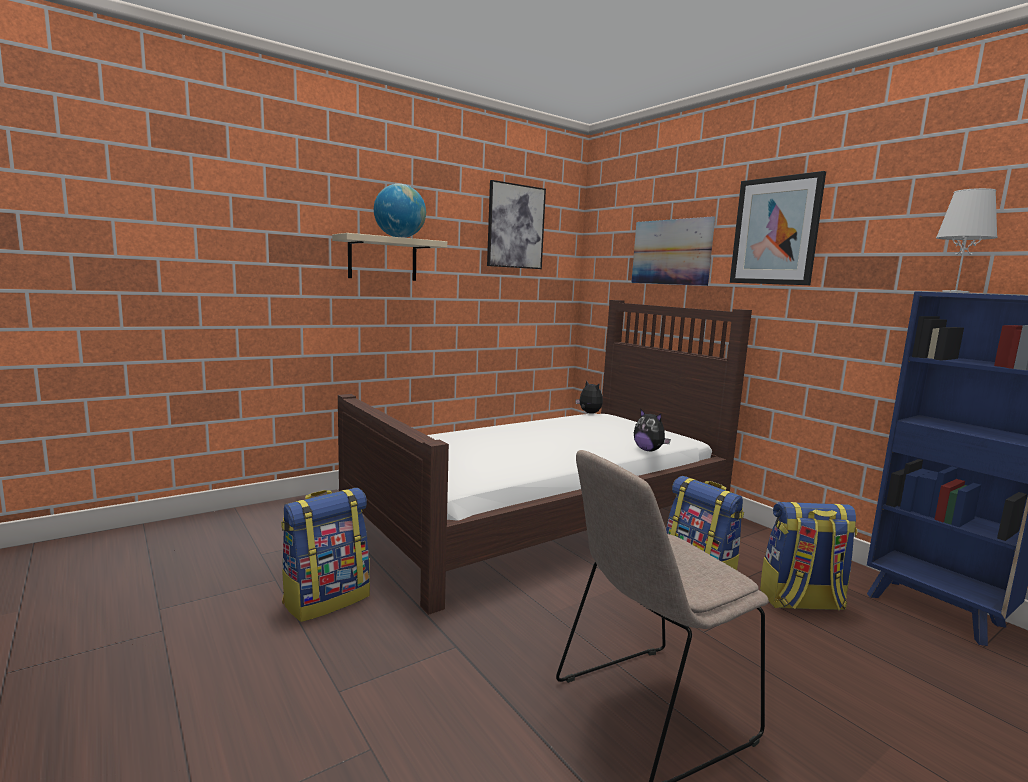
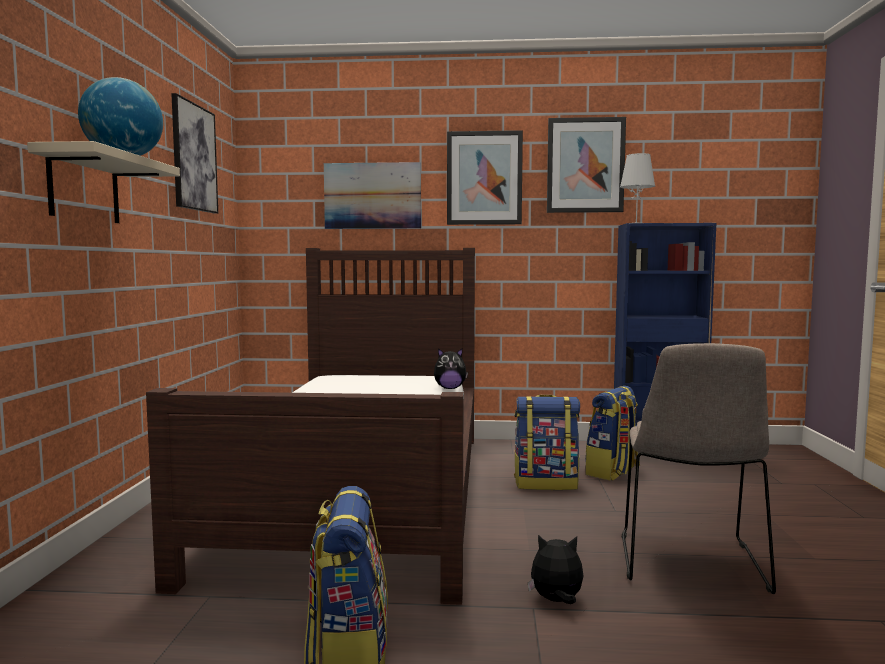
camera: 50 degrees left, 5 degrees down
plush toy [575,380,603,414] -> plush toy moved to [528,535,583,604]
none -> picture [547,117,626,213]

